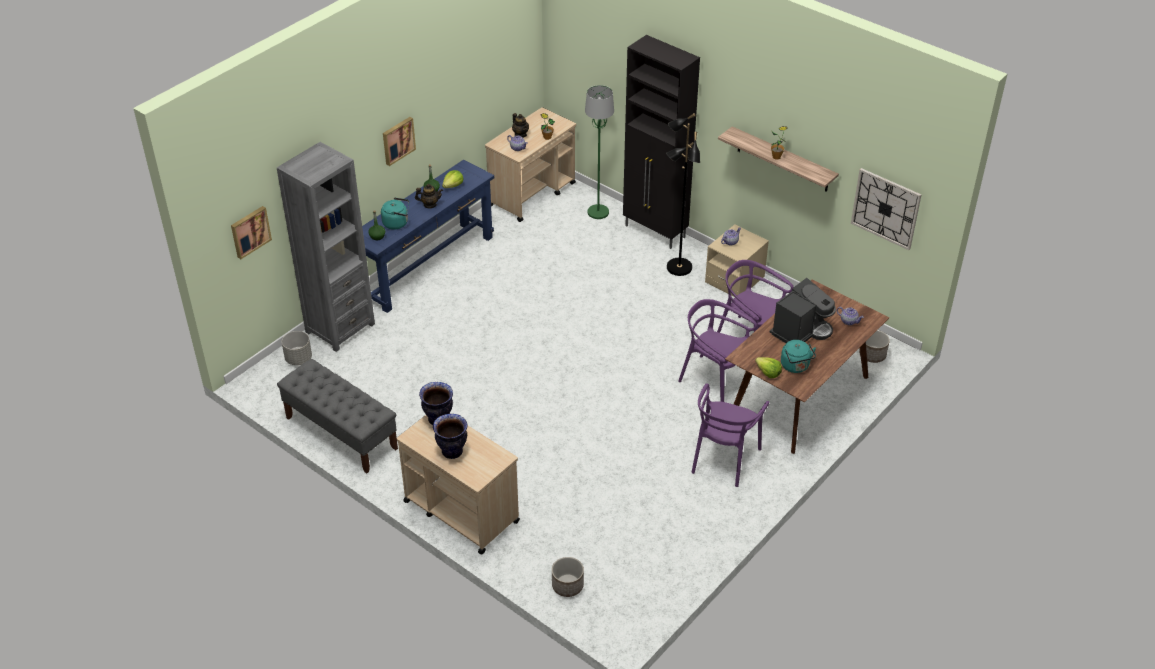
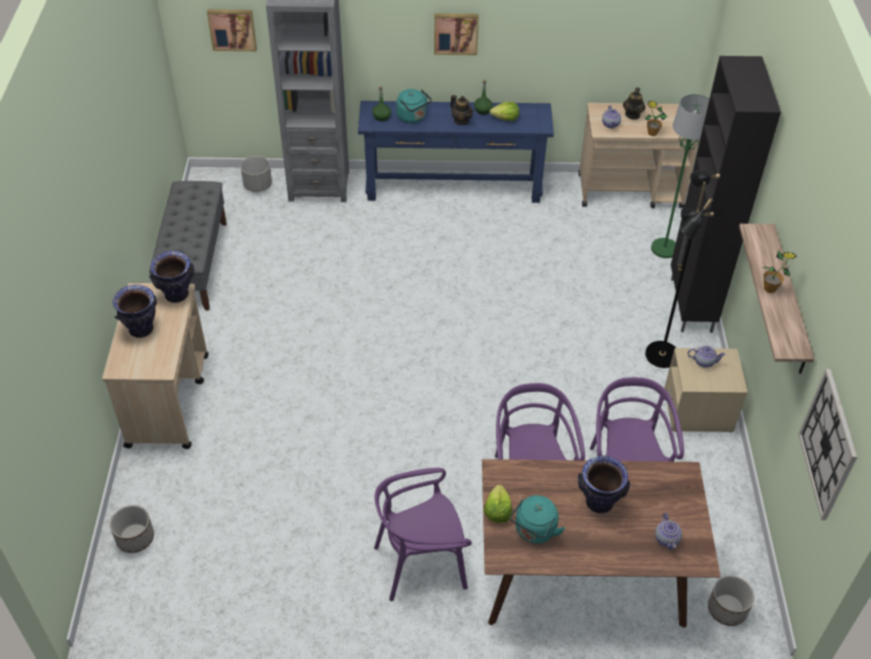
camera: 50 degrees right, 5 degrees up
coffee machine [770,278,836,343] -> vase [578,456,630,514]

